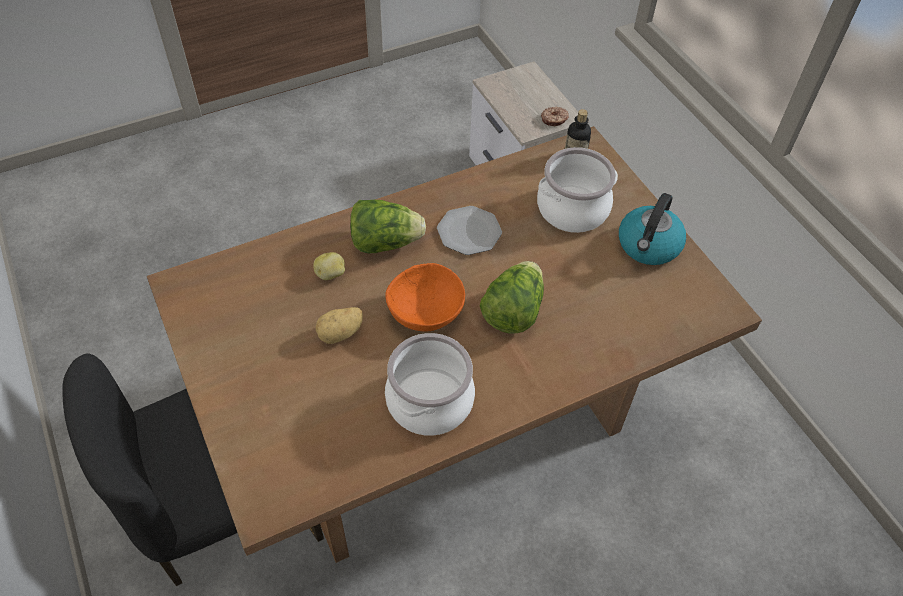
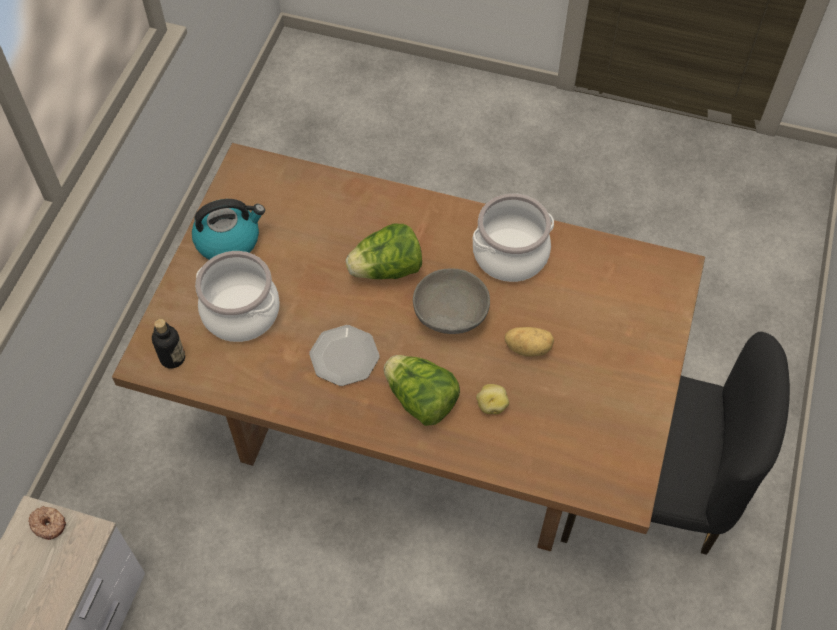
camera: 135 degrees left, 5 degrees up
orange bowl [385,263,465,332] -> grey bowl [413,268,490,334]

